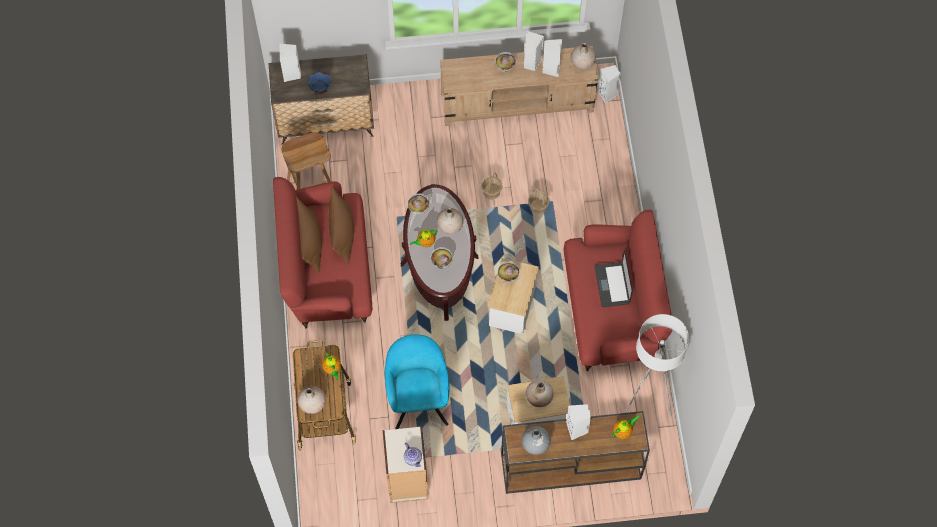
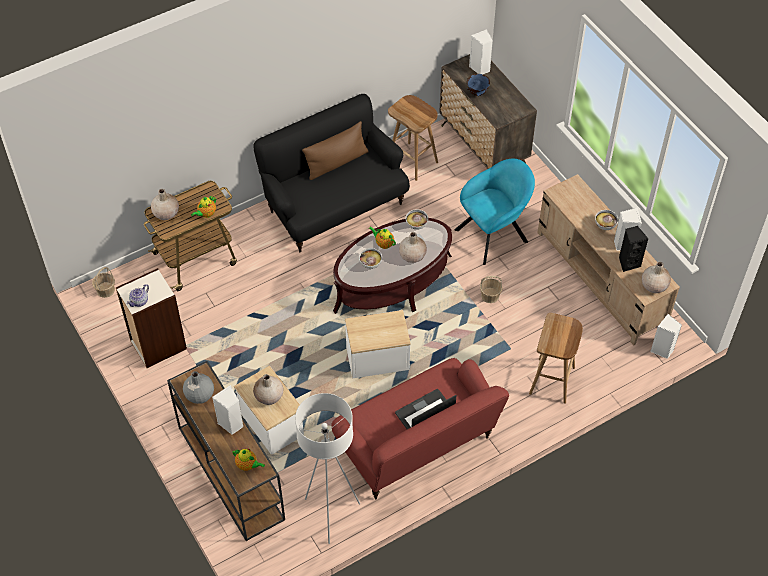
camera: 65 degrees right, 10 degrees down
red sofa [273,177,373,328] -> black sofa [253,94,410,252]
brown pillow [329,187,354,264] -> none
turquoise armchair [385,334,449,429] -> turquoise armchair moved to [454,159,535,265]
bowl [498,261,520,282] -> none
basket [528,188,550,214] -> basket moved to [92,267,115,298]
white speaker [542,39,562,77] -> black speaker [619,226,648,272]
none -> brown stool [529,313,583,404]

